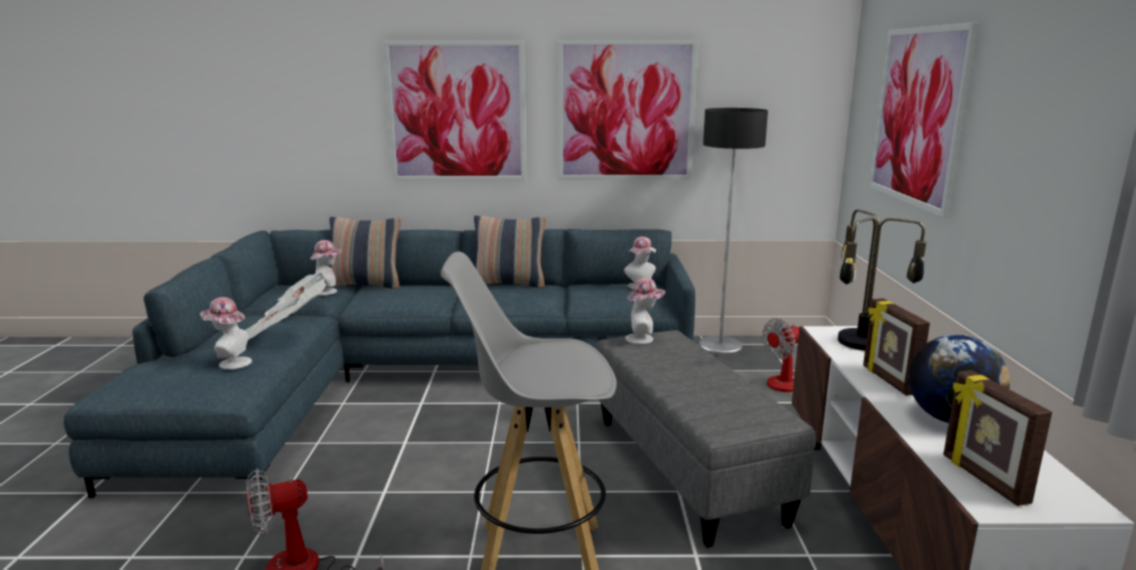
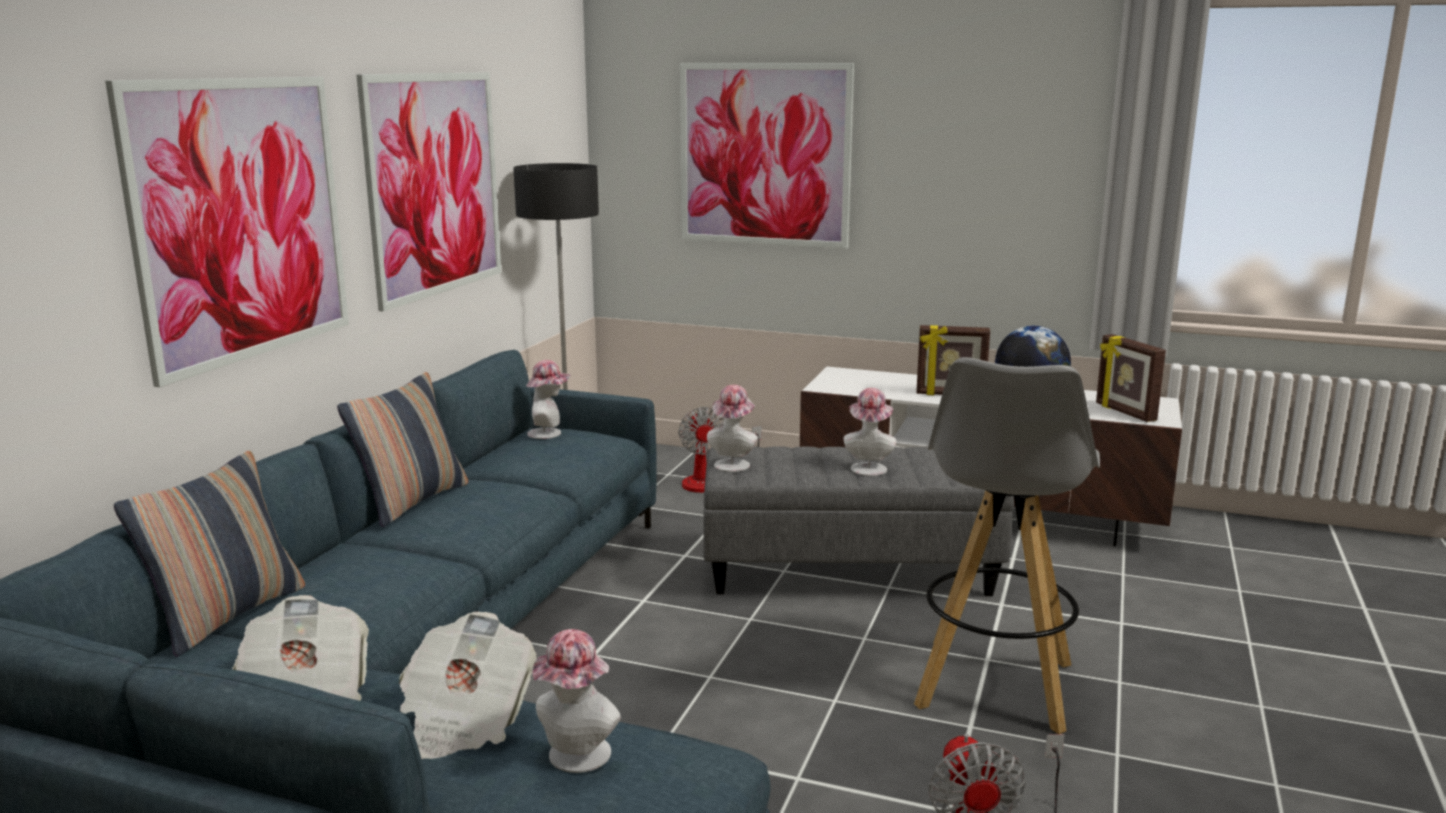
camera: 70 degrees left, 0 degrees up
hat [310,240,342,296] -> hat moved to [844,388,897,476]
table lamp [838,209,926,351] -> none
picture frame [943,370,1052,506] -> picture frame turned 60 degrees clockwise [1096,334,1166,422]

